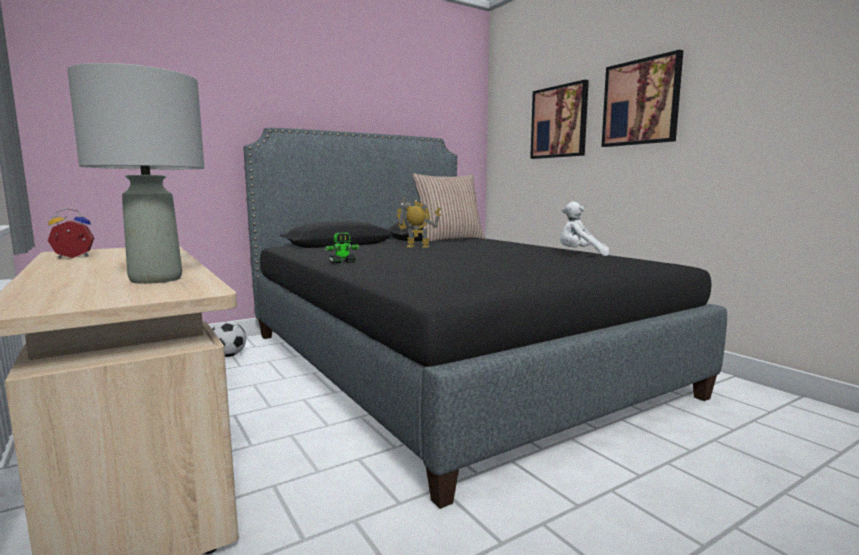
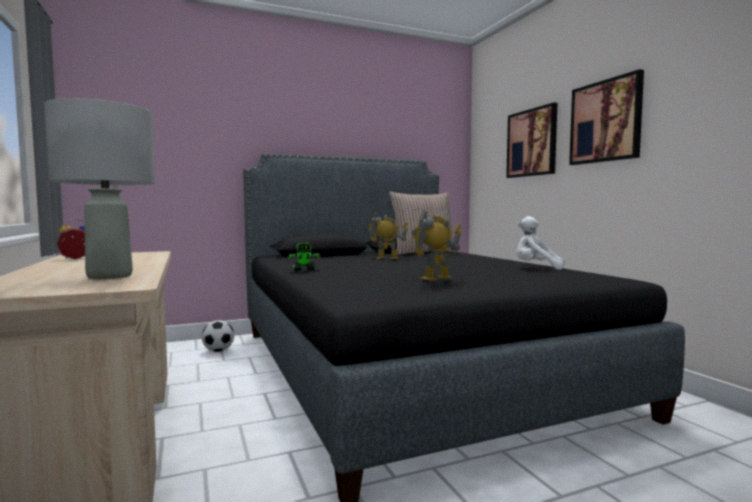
camera: 10 degrees right, 5 degrees down
none -> toy robot [411,210,462,281]

